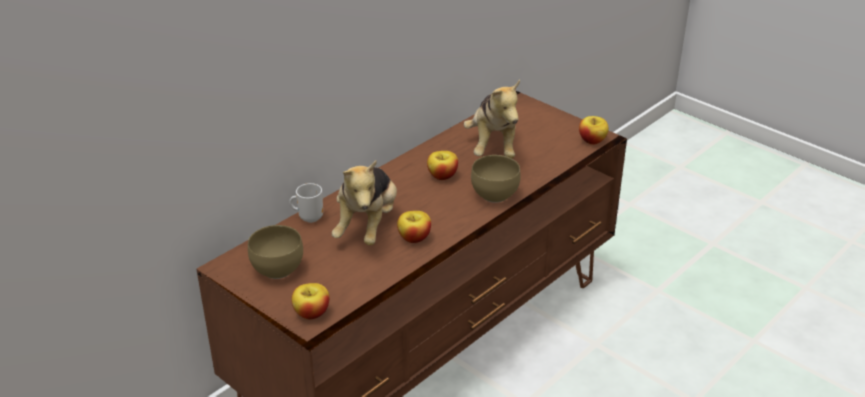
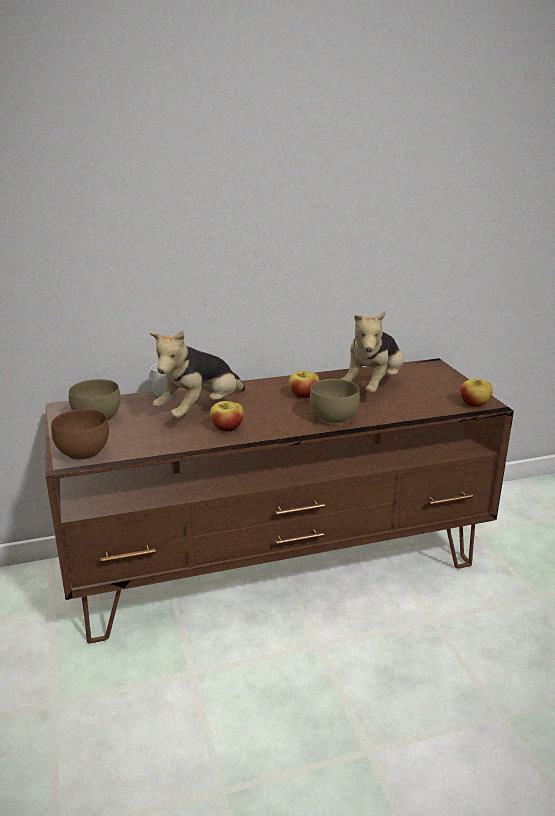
camera: 30 degrees right, 10 degrees down
apple [291,283,329,319] -> brown bowl [51,409,109,460]

